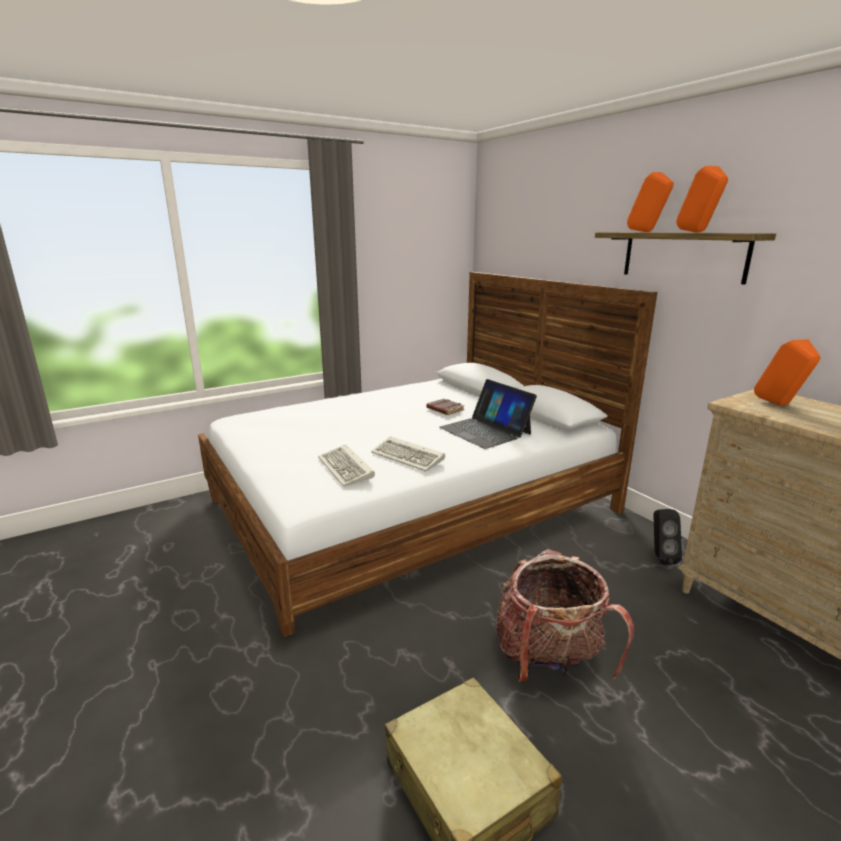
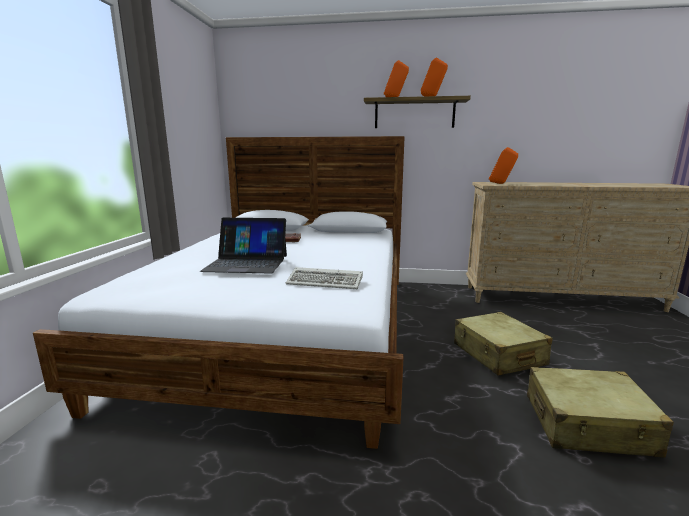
camera: 50 degrees left, 5 degrees down
keyboard [371,436,445,472] -> none
laptop [439,379,537,449] -> laptop moved to [200,218,287,273]
backpack [496,549,634,682] -> beige suitcase [454,312,552,375]
black speaker [654,509,682,565] -> none

